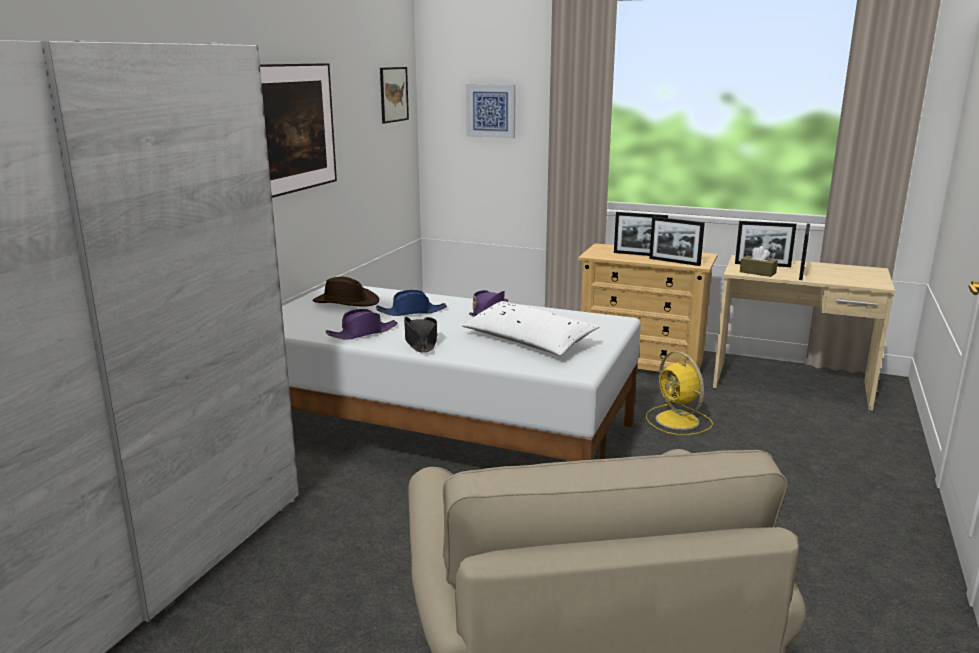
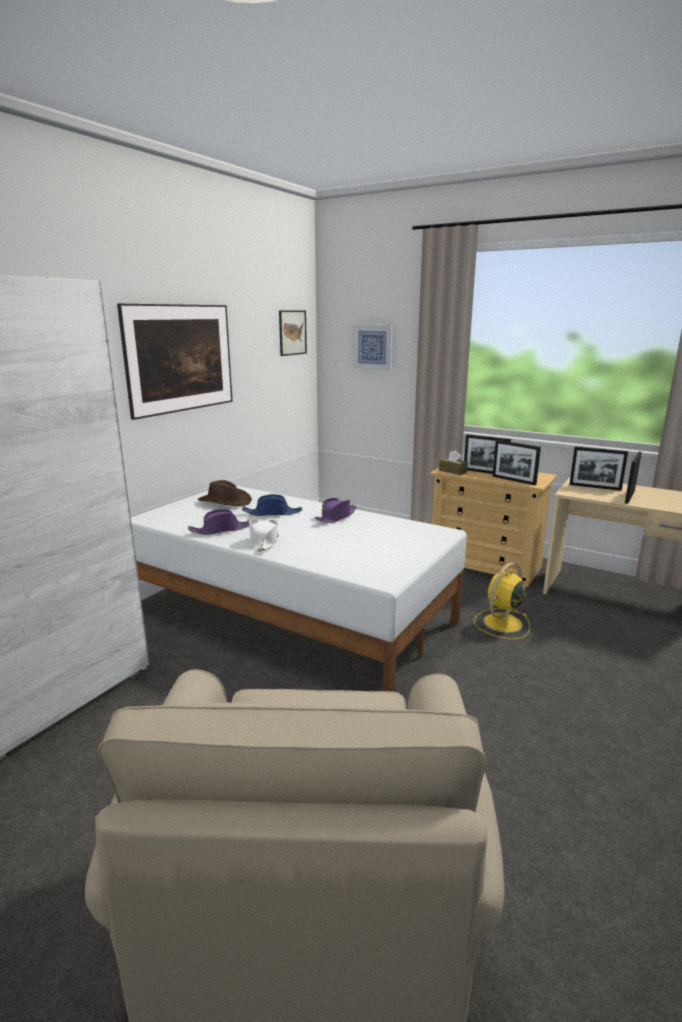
camera: 10 degrees right, 0 degrees up
black hat [404,317,438,353] -> white hat [249,519,278,552]
white pillow [462,301,599,356] -> none
yellow fan [646,351,713,435] -> yellow fan turned 60 degrees clockwise [474,562,530,639]
brown tissue box [740,246,778,277] -> brown tissue box moved to [439,450,468,475]

